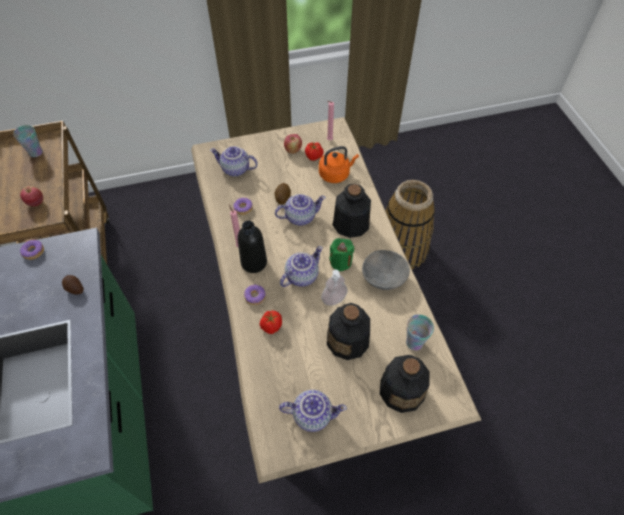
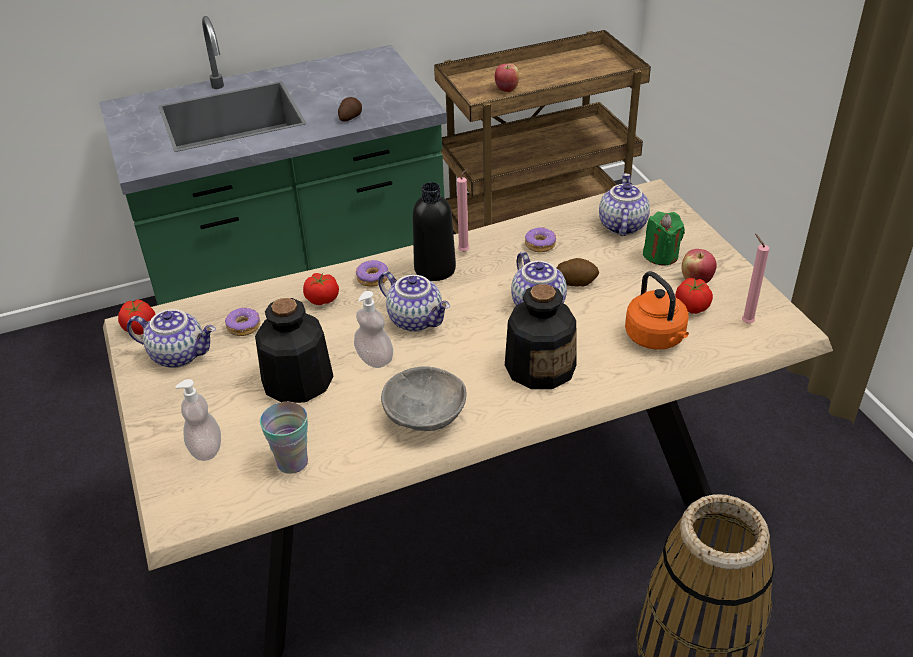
camera: 85 degrees right, 15 degrees down
cup [13,125,43,157] -> none
donut [20,239,44,260] -> donut moved to [225,308,260,336]
teapot [279,390,347,432] -> teapot turned 75 degrees counterclockwise [127,309,216,368]
green candle [329,238,355,271] -> green candle moved to [643,212,685,265]
bottle [380,355,430,413] -> soap dispenser [175,379,221,461]
none -> tomato [118,299,156,335]

